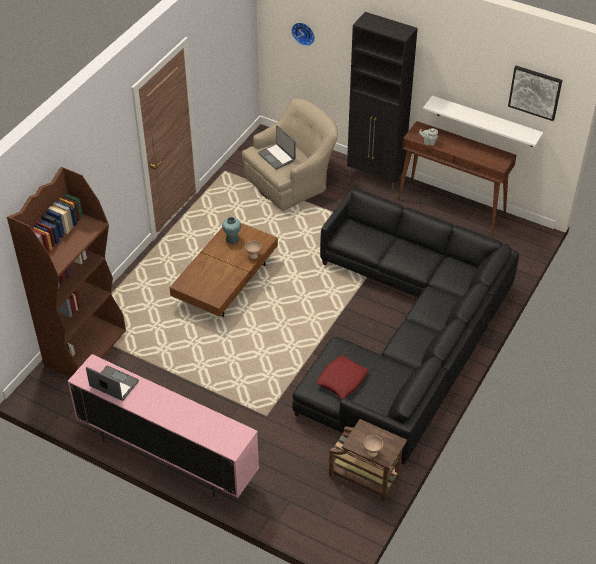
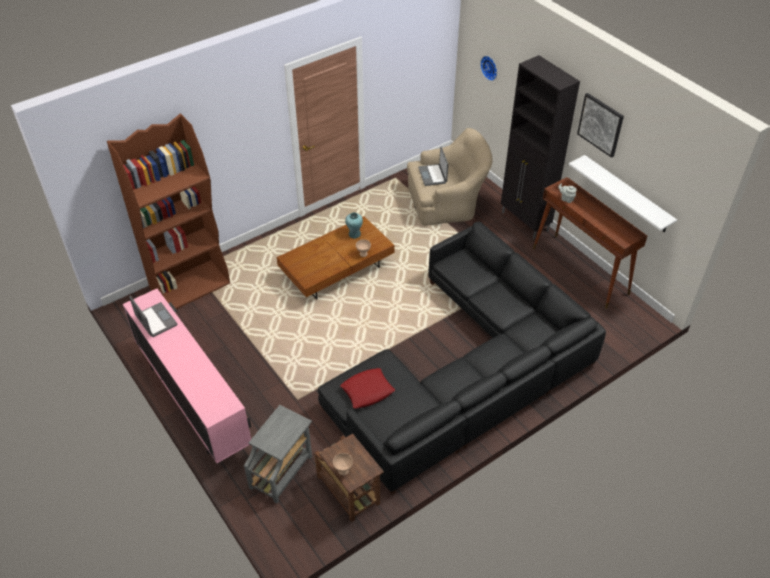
camera: 25 degrees right, 0 degrees up
picture [508,66,562,121] -> picture moved to [577,93,624,158]
none -> grey side table [244,405,312,504]

